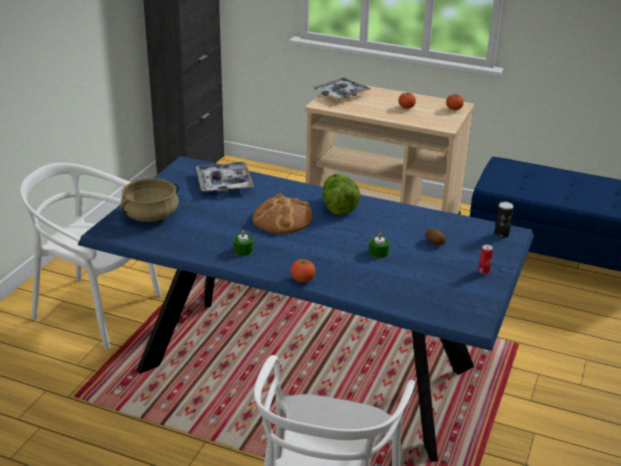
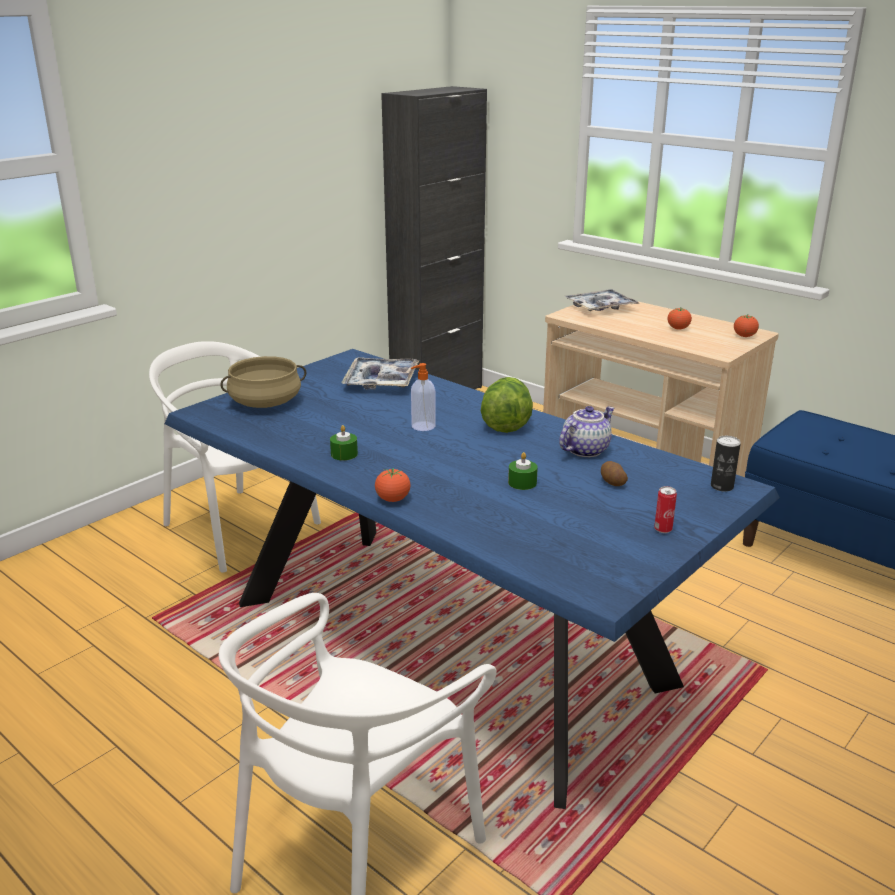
camera: 20 degrees right, 5 degrees down
bread [253,194,313,234] -> soap dispenser [411,363,436,431]
none -> teapot [559,406,615,457]

